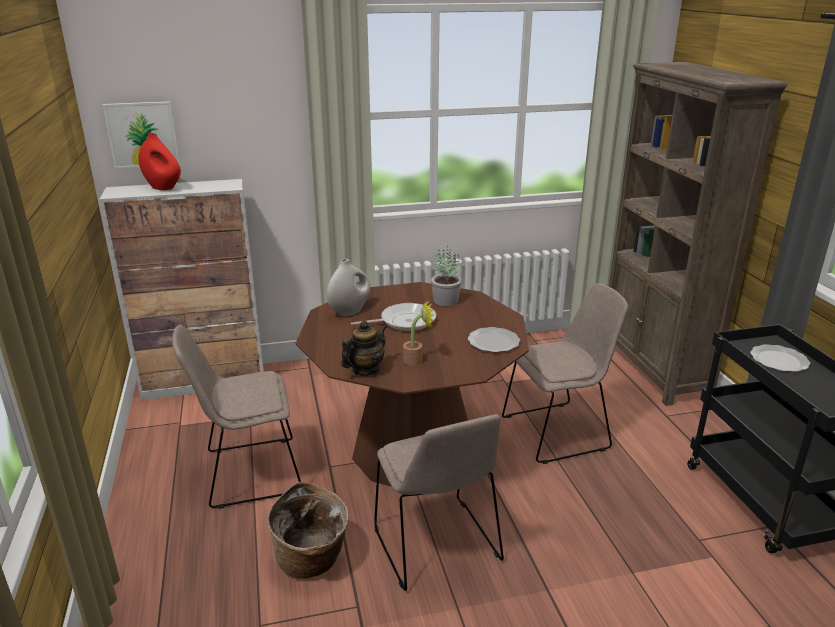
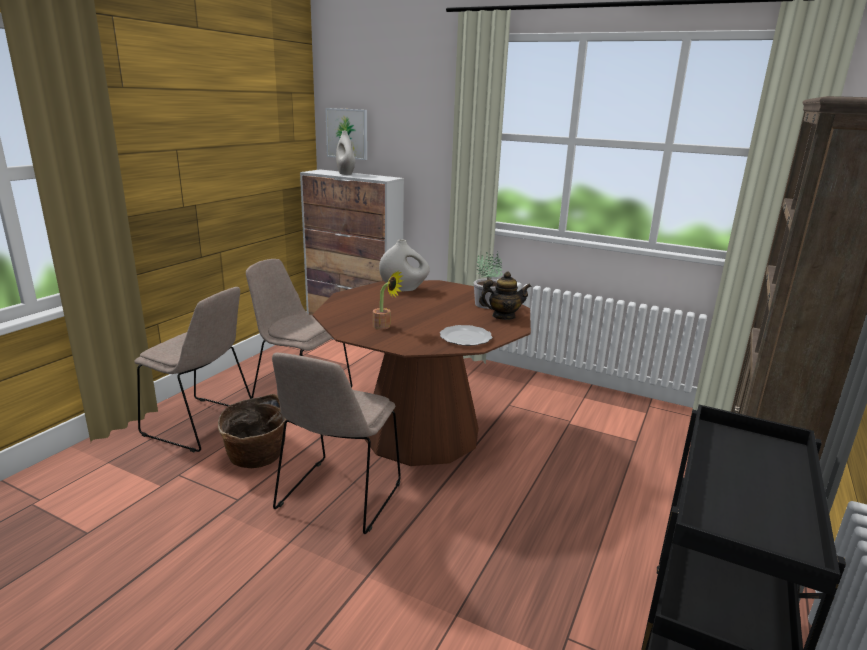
camera: 40 degrees right, 5 degrees down
red vase [139,133,181,190] -> white vase [336,131,355,175]
teapot [341,321,387,376] -> teapot moved to [479,271,532,320]
frying pan [351,303,436,331] -> none
beige chair [502,283,628,464] -> beige chair moved to [134,287,252,452]
plate [750,344,810,372] -> none

